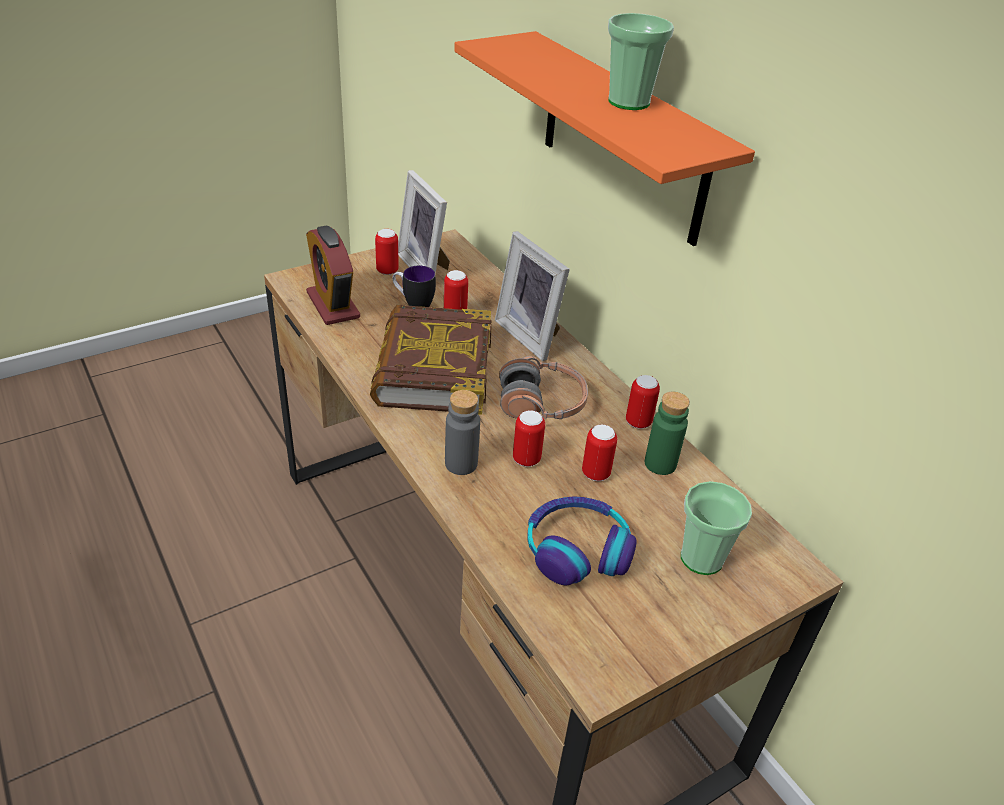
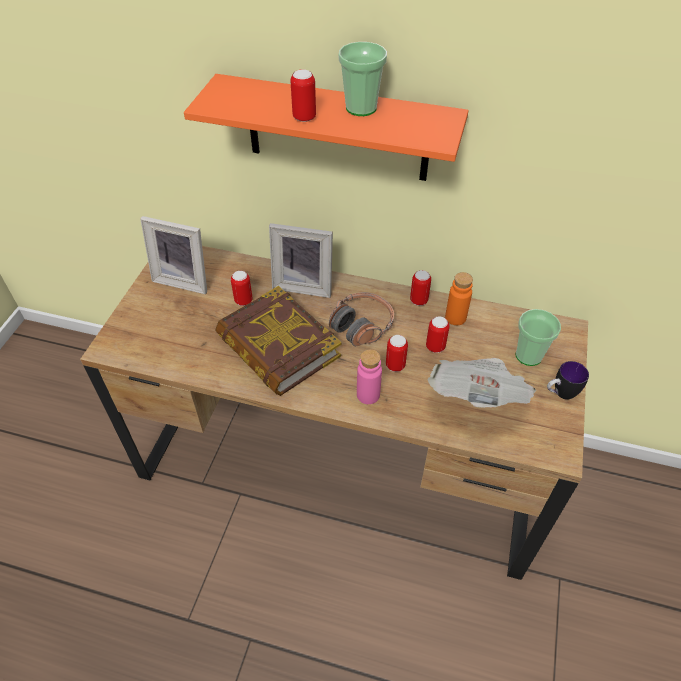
camera: 40 degrees left, 10 degrees up
alarm clock [306,225,360,325] -> none
can [375,229,399,275] -> can moved to [290,69,316,122]
mug [392,265,436,307] -> mug moved to [547,361,589,400]
grey bottle [445,390,480,475] -> pink bottle [357,349,382,404]
headphones [528,496,637,585] -> newspaper [428,358,536,408]
green bottle [645,391,690,475] -> orange bottle [445,272,473,325]

